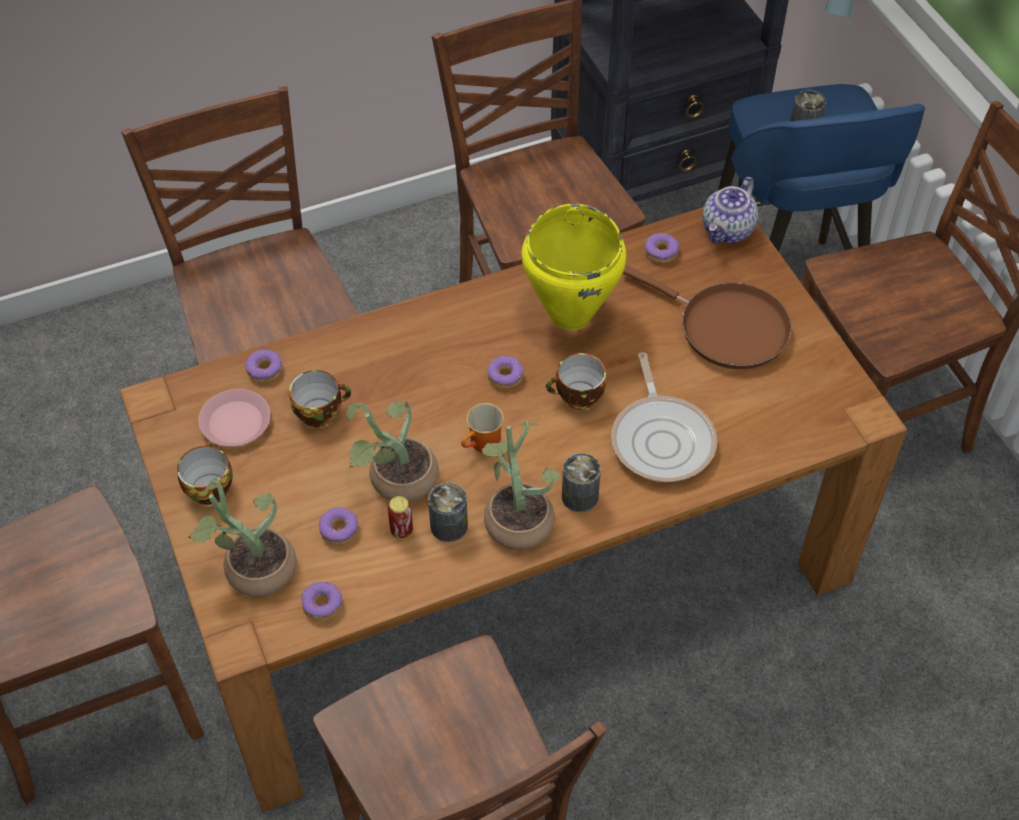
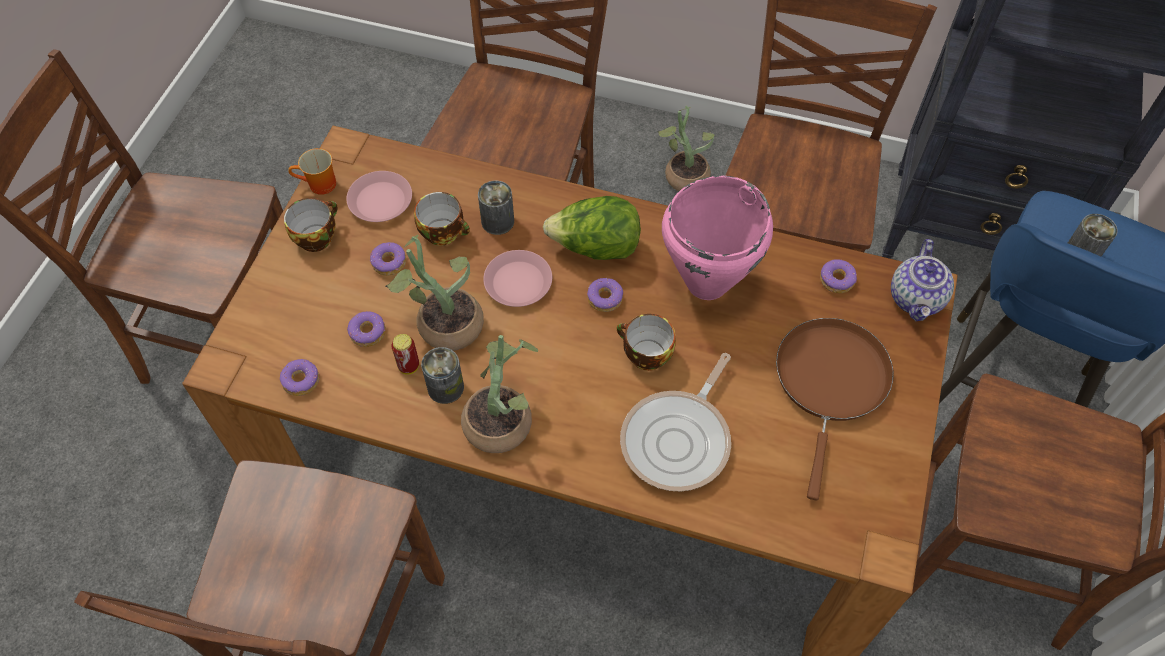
camera: 40 degrees right, 5 degrees up
potted plant [188,477,297,597] -> potted plant moved to [657,105,714,191]
donut [245,349,283,383] -> donut moved to [370,242,406,276]
mug [461,403,504,453] -> mug moved to [288,148,336,195]
yellow cooking pot [522,204,626,330] -> pink cooking pot [662,176,773,300]
can [562,453,601,512] -> can moved to [478,181,514,235]
brown frying pan [623,265,792,369] -> brown frying pan turned 150 degrees counterclockwise [776,318,894,501]
teapot [703,177,758,243] -> teapot turned 60 degrees counterclockwise [891,239,954,321]
none -> pink plate [483,250,552,307]
none -> lettuce [543,196,641,260]

